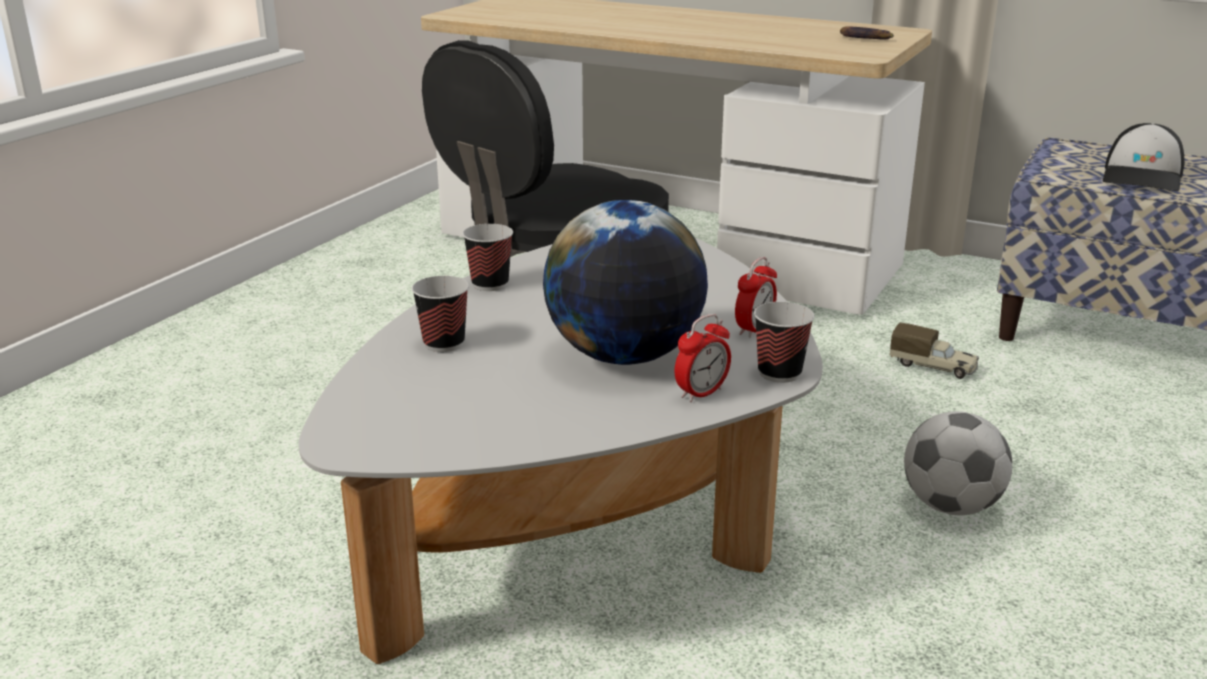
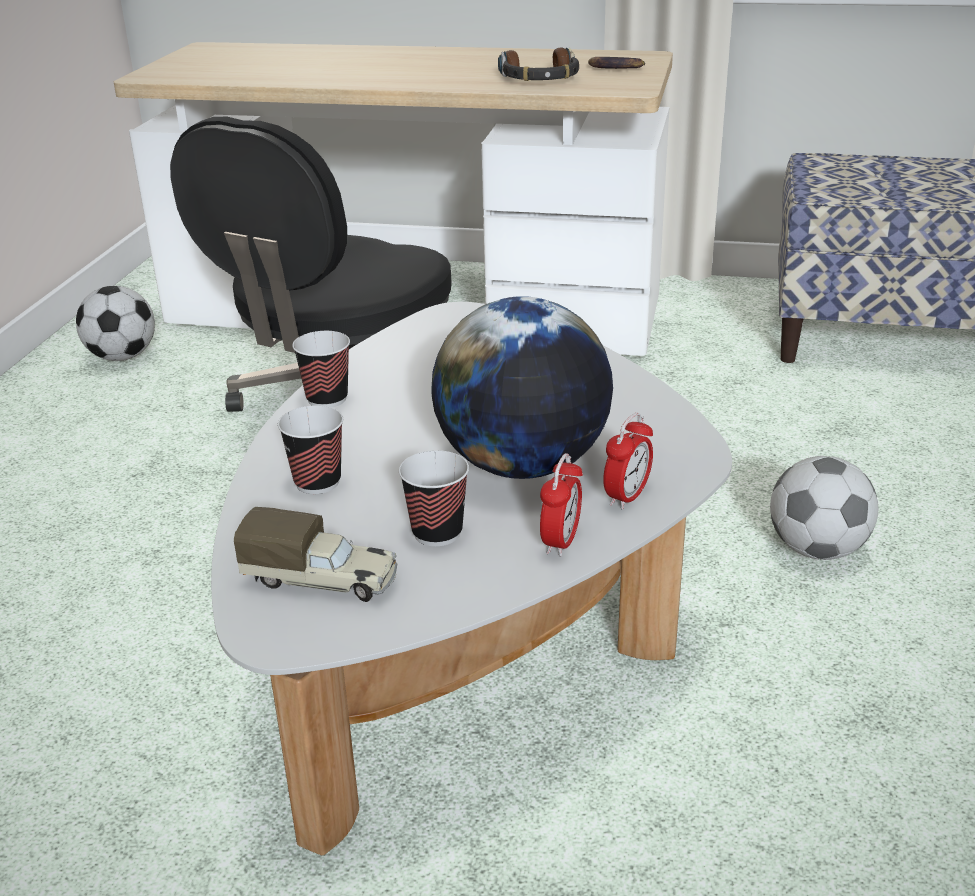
camera: 15 degrees left, 5 degrees up
alarm clock [735,257,777,338] -> alarm clock moved to [540,453,583,557]
cup [754,302,815,383] -> cup moved to [399,450,469,546]
toy truck [890,322,979,379] -> toy truck moved to [234,507,397,602]
cap [1103,123,1185,191] -> none
none -> football [76,286,155,361]
none -> headphones [498,48,579,81]

